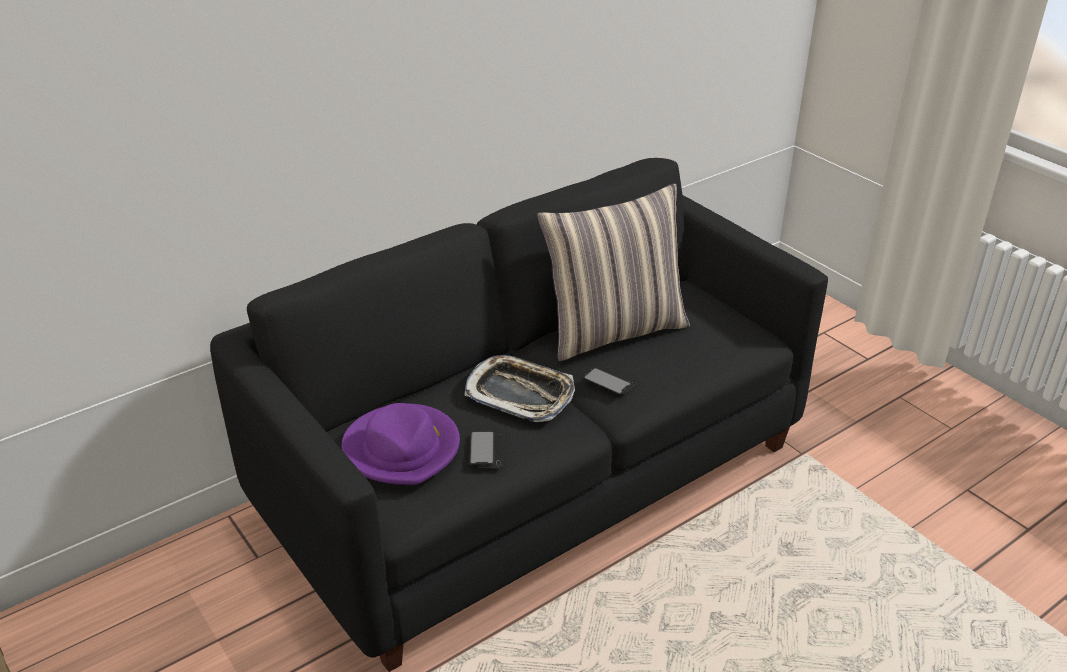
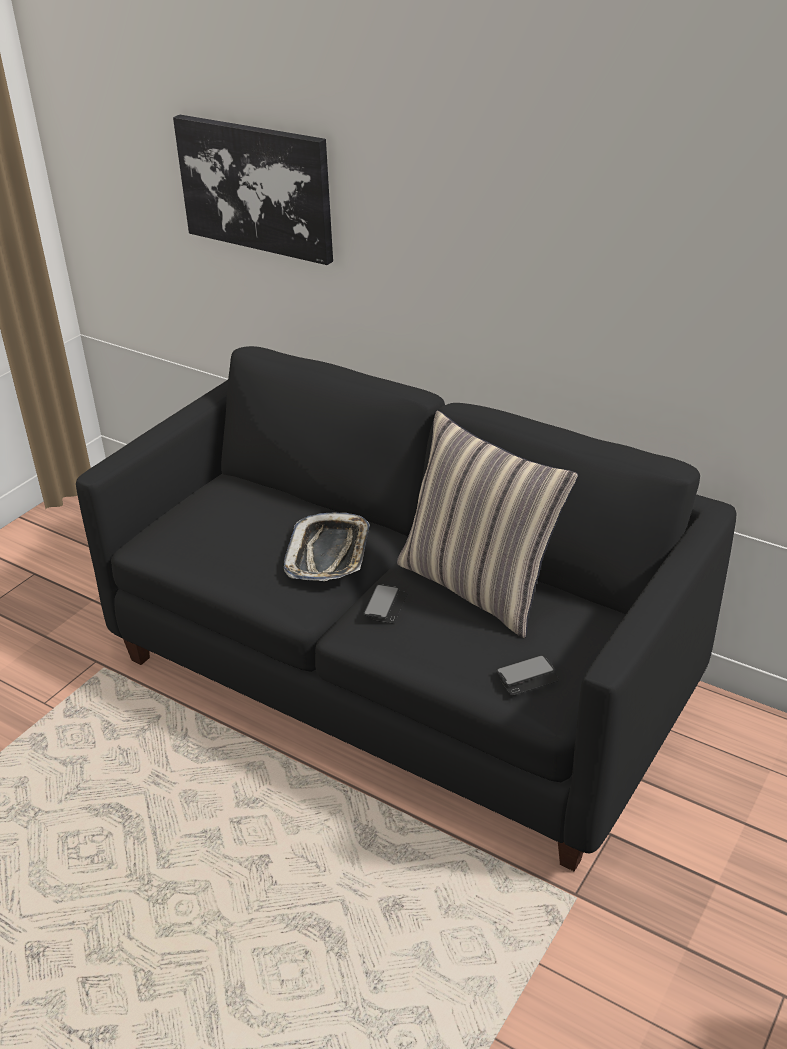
camera: 70 degrees right, 0 degrees up
purple hat [342,403,460,485] -> none
phone [470,431,503,468] -> phone moved to [496,655,559,695]
none -> picture [173,115,333,265]

